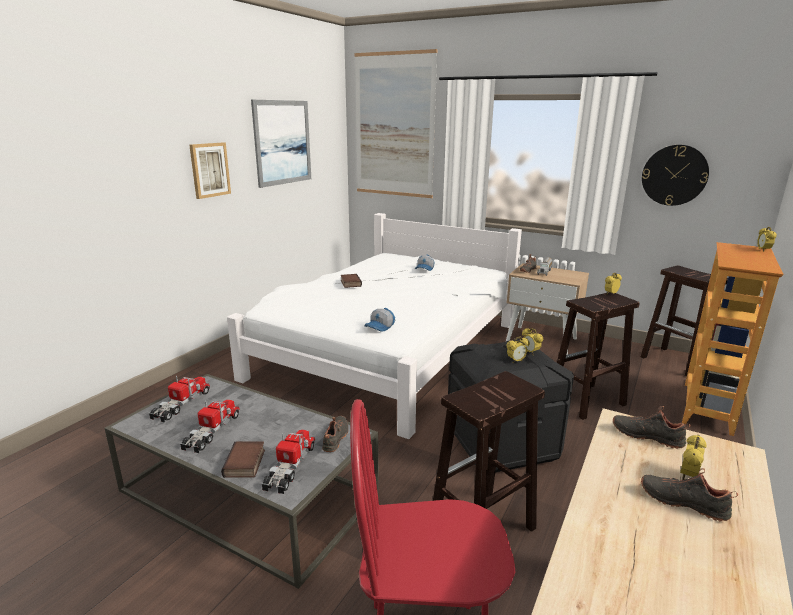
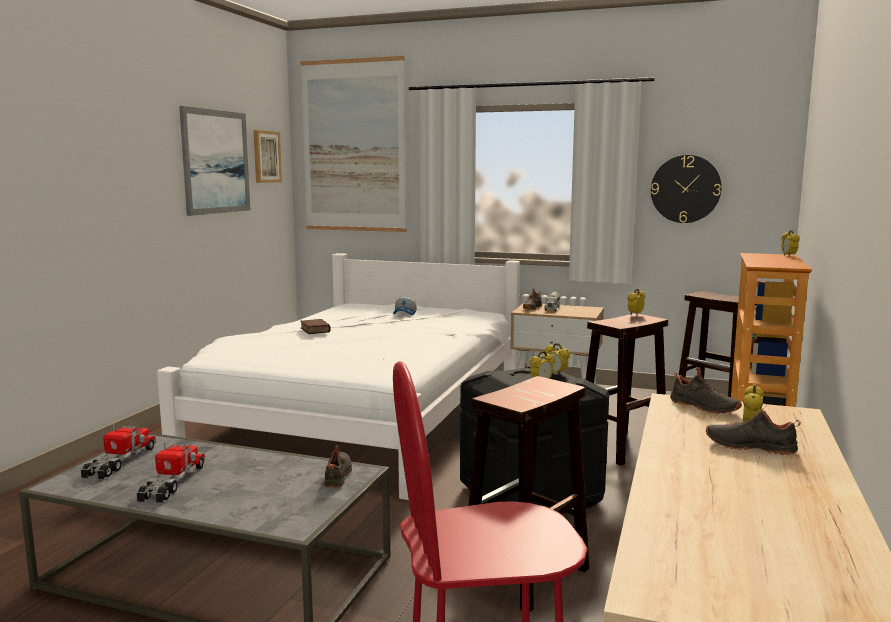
camera: 10 degrees left, 10 degrees down
picture [189,142,231,199] -> picture moved to [253,130,282,183]
book [221,442,265,478] -> none
toy truck [262,430,315,494] -> none
cap [365,308,395,331] -> none
black shoe [613,406,691,449] -> black shoe turned 150 degrees counterclockwise [670,367,742,414]

